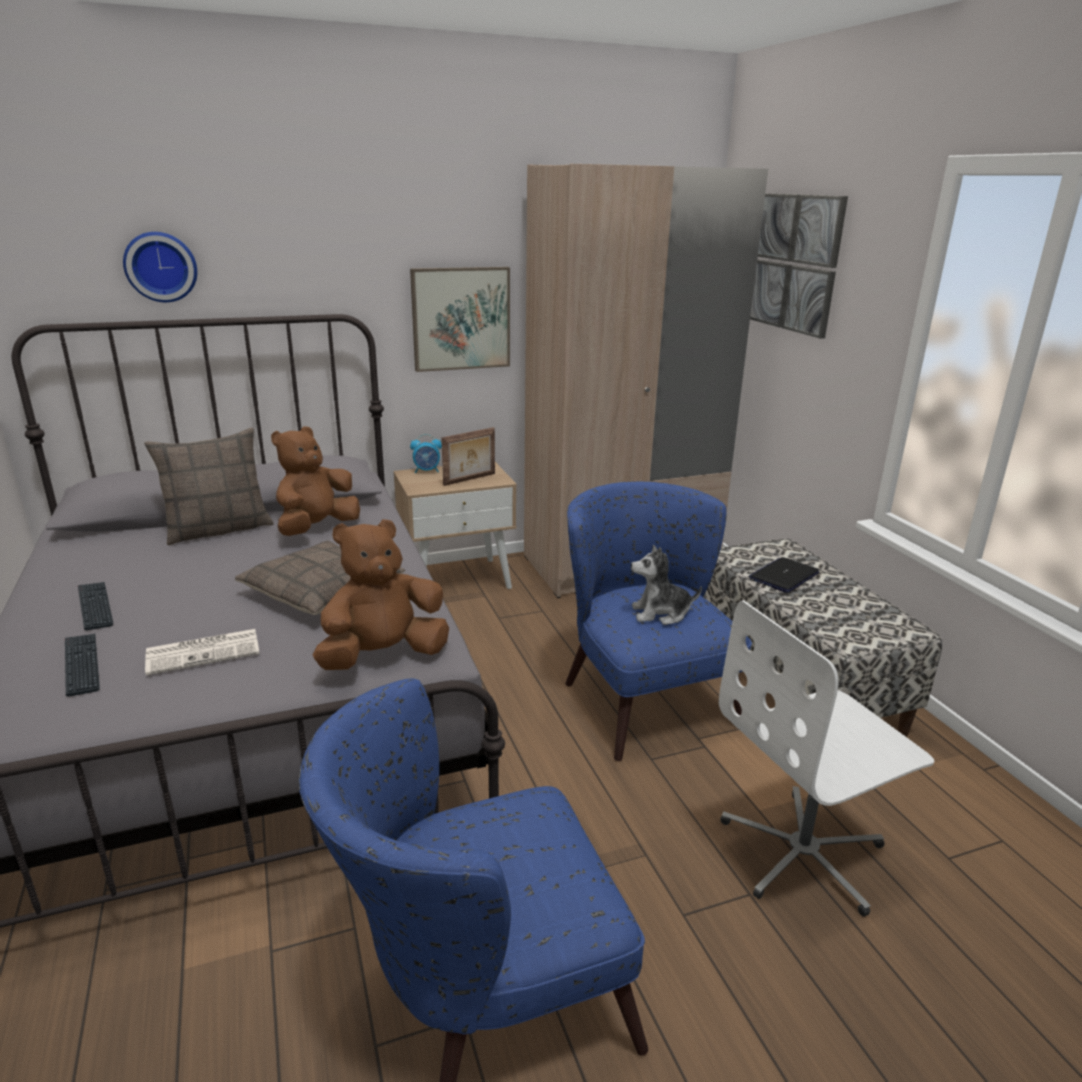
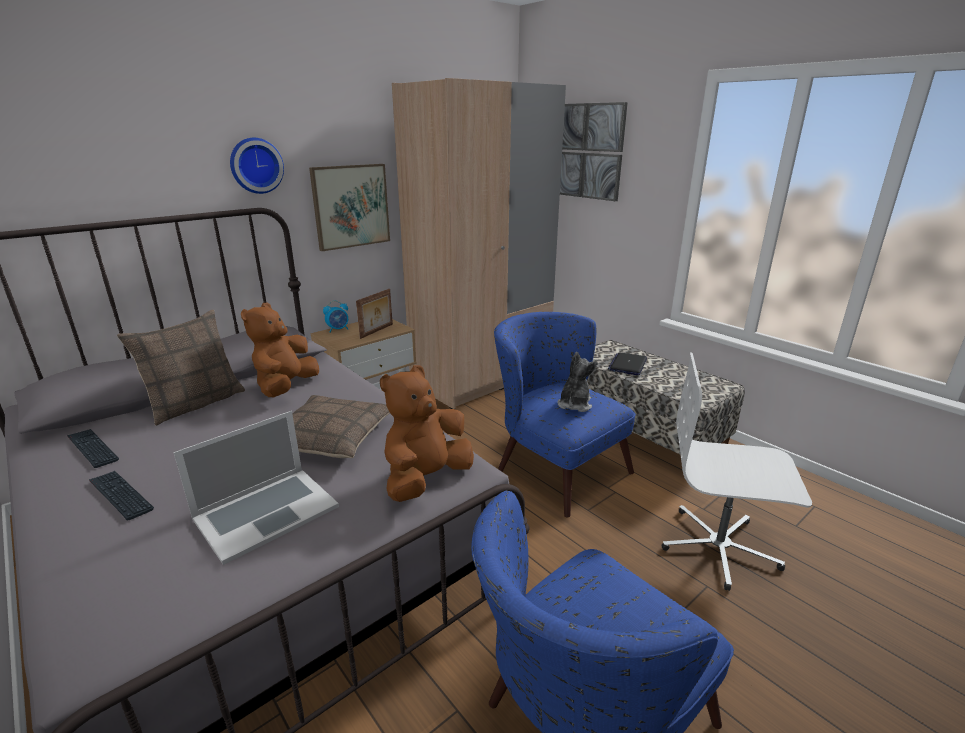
camera: 20 degrees left, 0 degrees up
keyboard [65,634,100,697] -> keyboard moved to [67,429,119,468]
wall clock [123,232,197,302] -> wall clock moved to [230,138,284,194]
newspaper [145,629,260,675] -> laptop [173,411,339,565]
plush toy [631,545,702,625] -> plush toy turned 135 degrees clockwise [557,352,598,412]
white office chair [719,600,935,917] -> white office chair turned 60 degrees clockwise [662,352,812,591]

